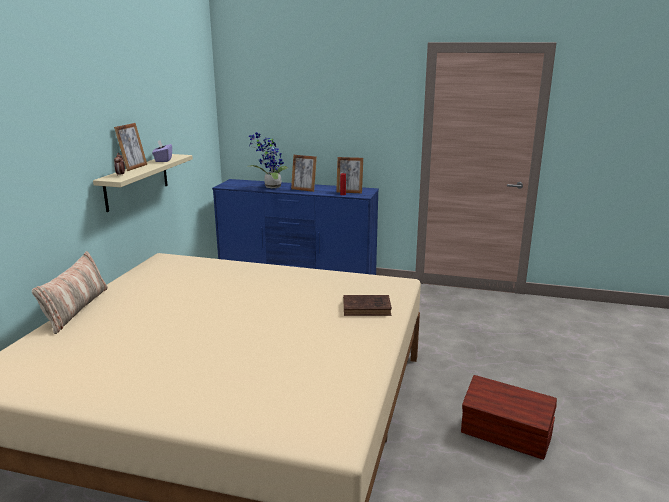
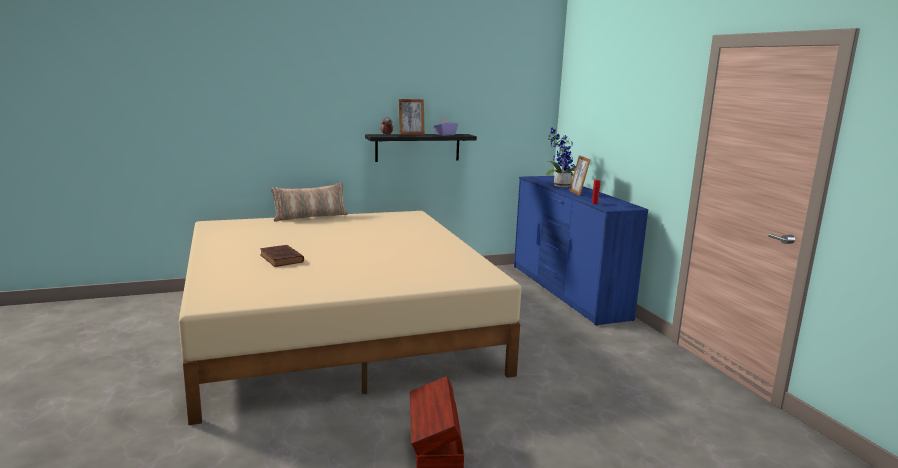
camera: 55 degrees right, 5 degrees down
beige shelf [93,154,193,212] -> black shelf [365,134,477,162]
picture frame [336,157,363,193] -> none
brown book [343,295,392,316] -> brown book moved to [260,245,304,267]

